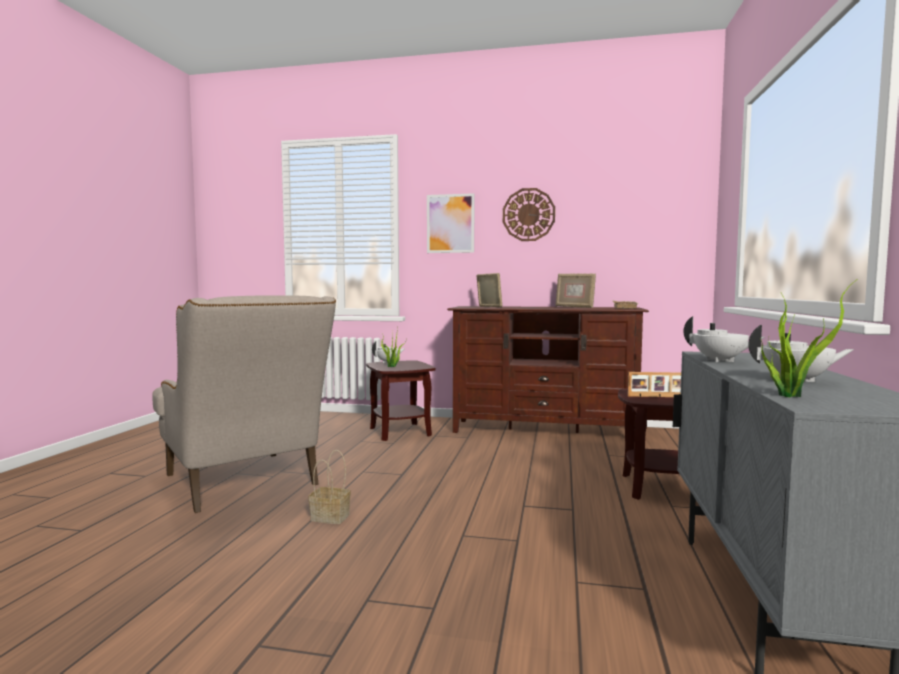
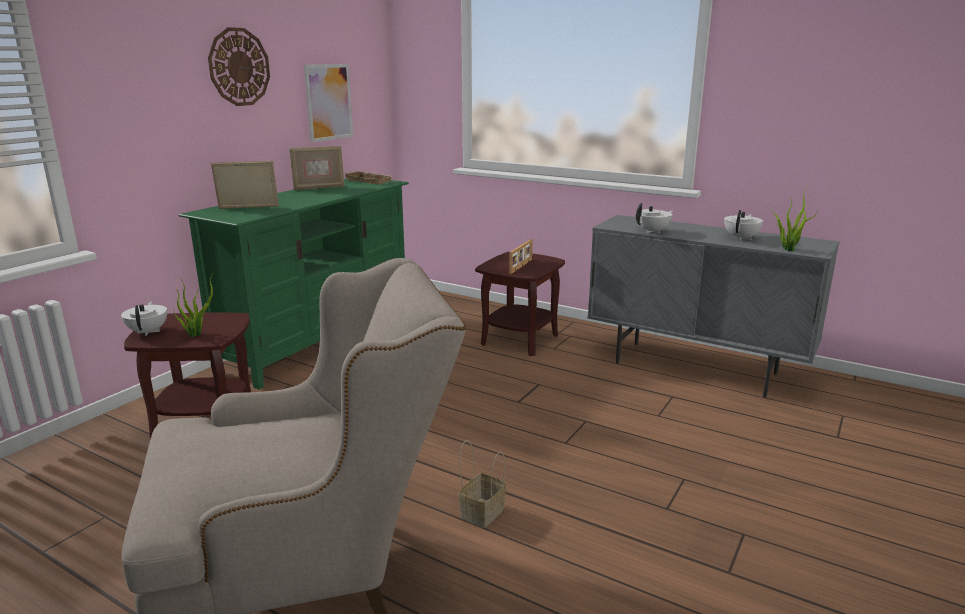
camera: 70 degrees left, 15 degrees up
picture [427,193,475,253] -> picture moved to [304,64,353,142]
brown tv stand [447,306,649,433] -> green tv stand [178,179,409,389]

